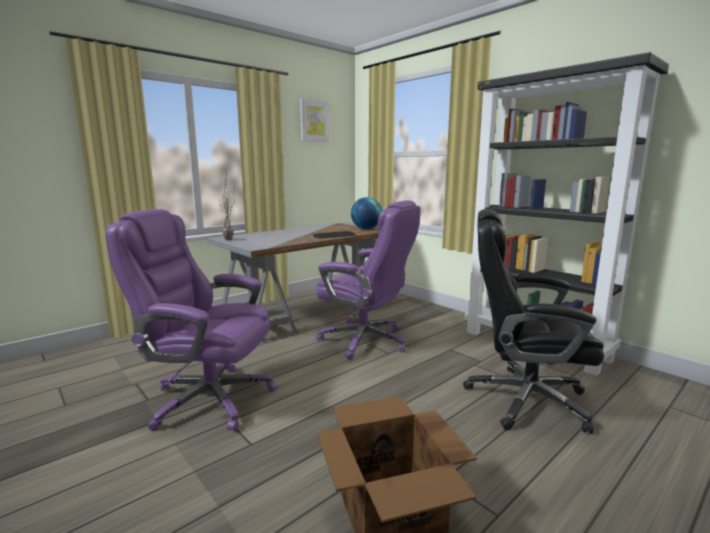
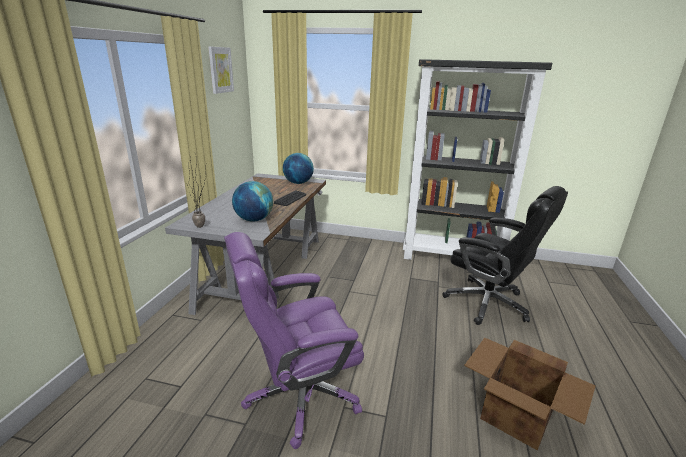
camera: 35 degrees left, 10 degrees up
purple office chair [315,200,421,360] -> none
black office chair [463,209,604,434] -> black office chair turned 120 degrees counterclockwise [442,186,568,325]
none -> globe [232,181,273,222]

